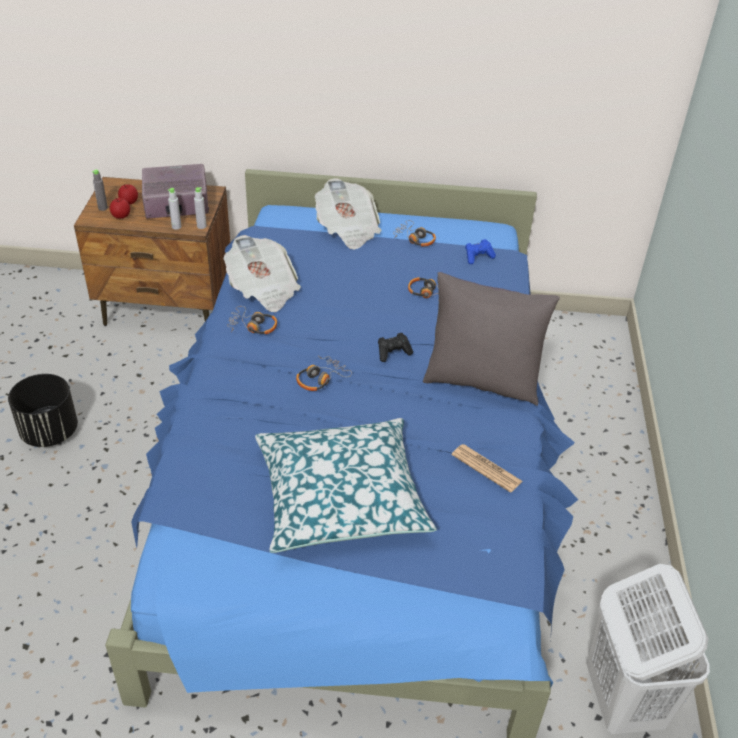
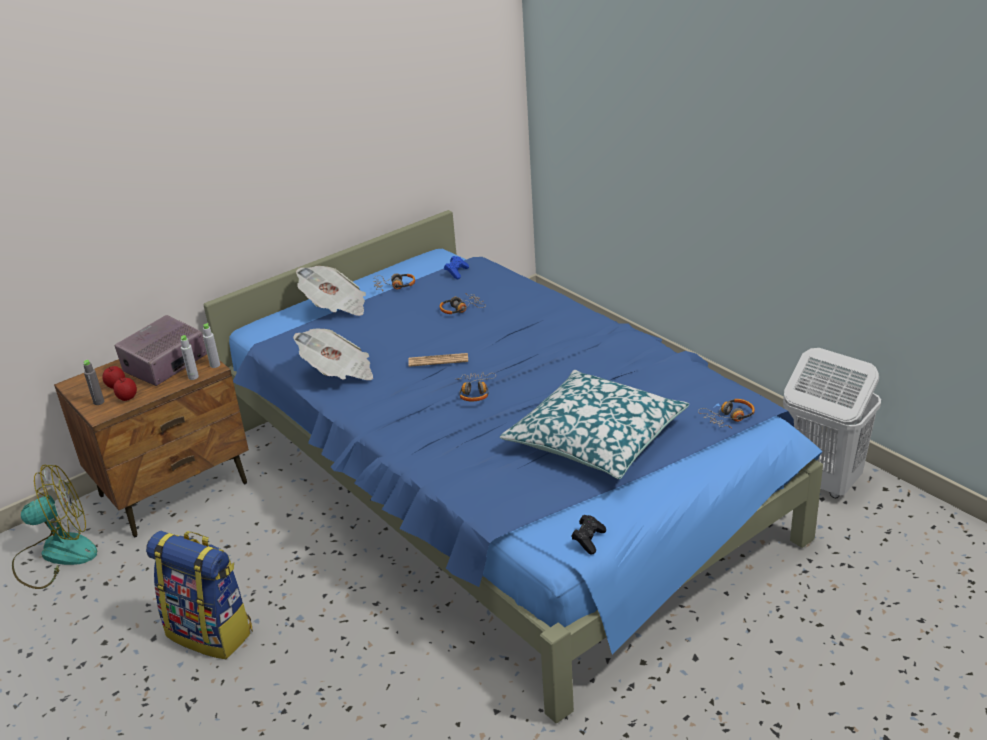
camera: 40 degrees left, 10 degrees down
black planter [8,374,78,447] -> backpack [146,531,253,659]
headphones [227,306,277,334] -> headphones moved to [698,399,755,428]
black game controller [378,333,413,362] -> black game controller moved to [571,515,606,554]
grey pillow [423,272,560,406] -> none
newspaper [452,444,522,493] -> newspaper moved to [408,353,468,367]
none -> fan [12,465,97,589]

